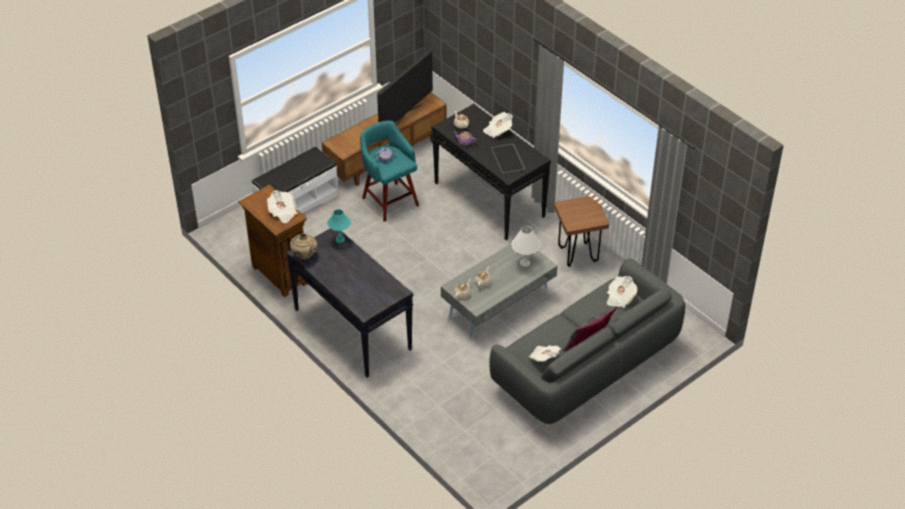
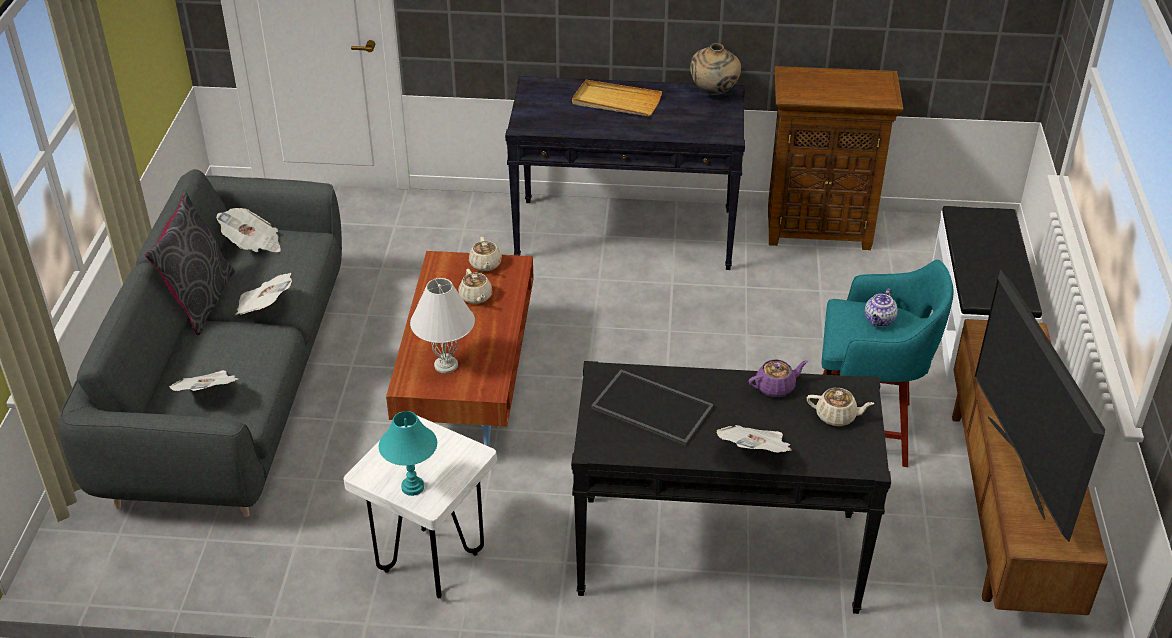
camera: 135 degrees right, 5 degrees down
newspaper [267,190,297,223] -> newspaper moved to [235,273,292,315]
turquoise table lamp [327,209,351,244] -> turquoise table lamp moved to [379,411,437,496]
grey coffee table [441,243,557,338] -> brown coffee table [386,251,534,446]
brown stool [554,195,609,267] -> white stool [343,416,497,598]
none -> beige tray [572,80,662,116]

